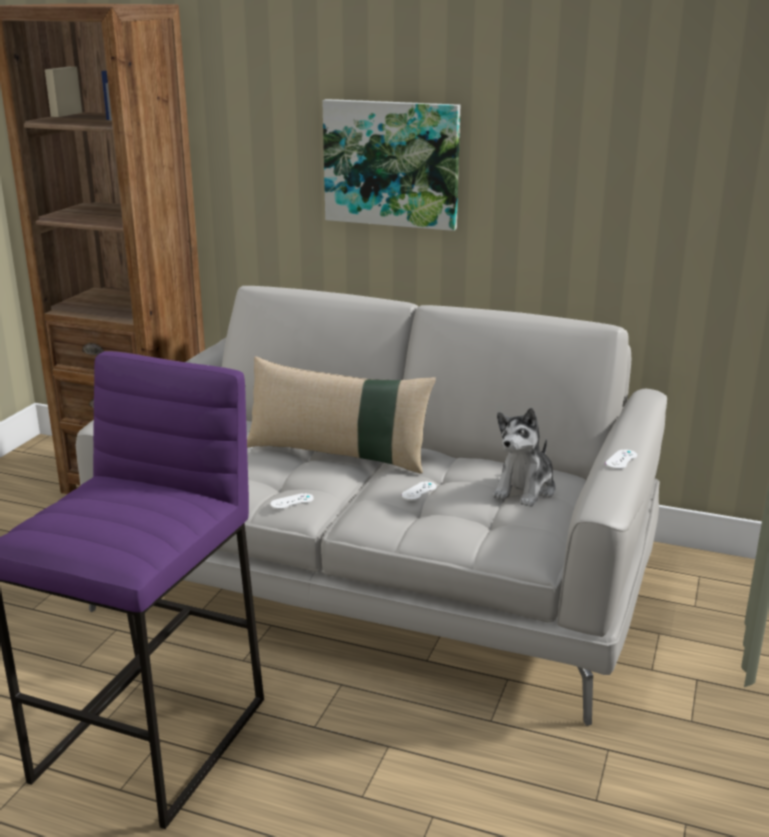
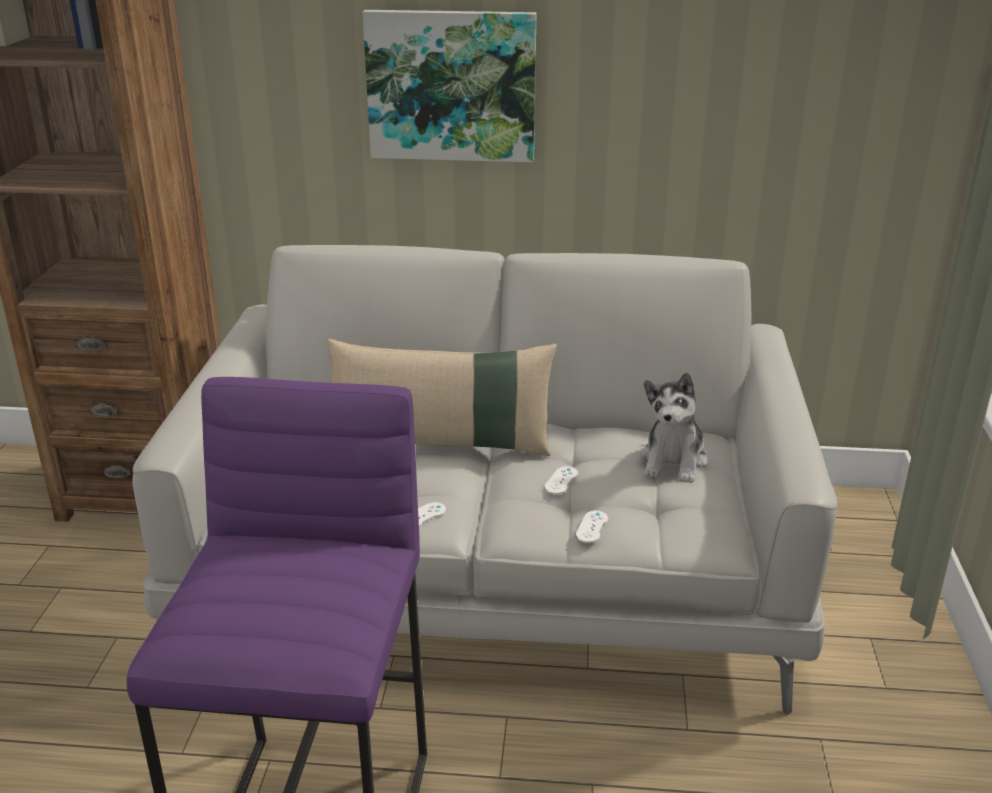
camera: 15 degrees left, 5 degrees up
white game controller [605,449,637,469] -> white game controller moved to [576,511,608,543]

